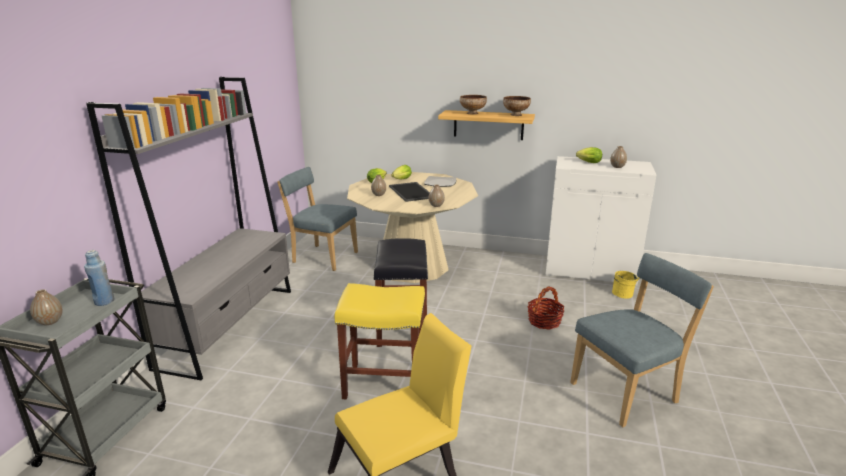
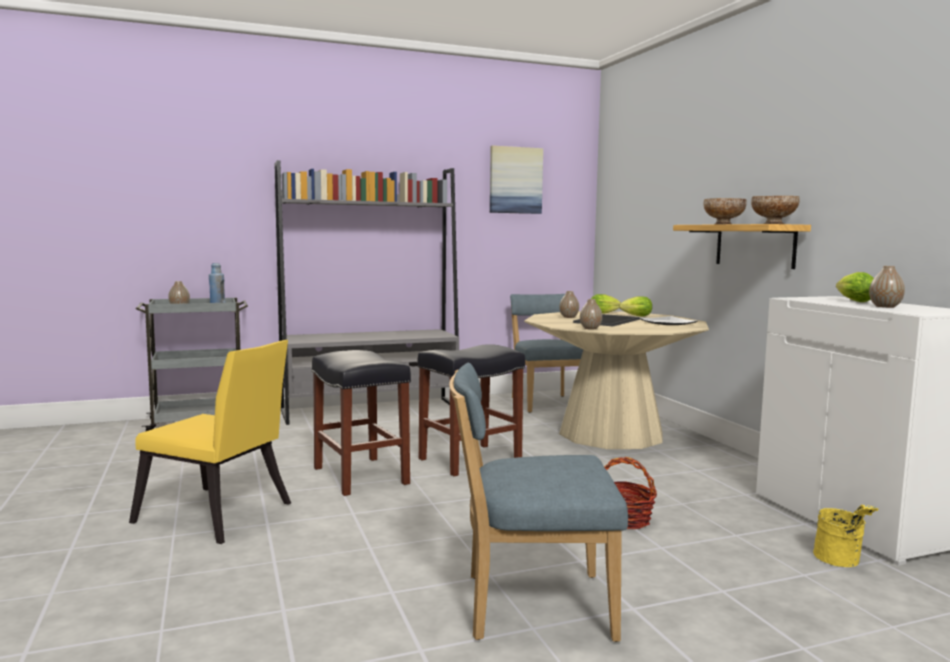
camera: 55 degrees right, 15 degrees down
yellow stool [335,283,425,399] -> black stool [311,350,411,496]
blue chair [570,253,714,427] -> blue chair turned 150 degrees clockwise [449,363,628,642]
none -> picture [490,145,543,214]

